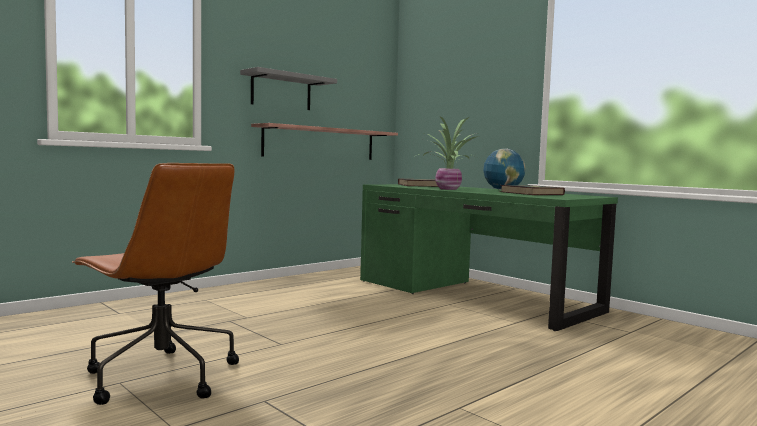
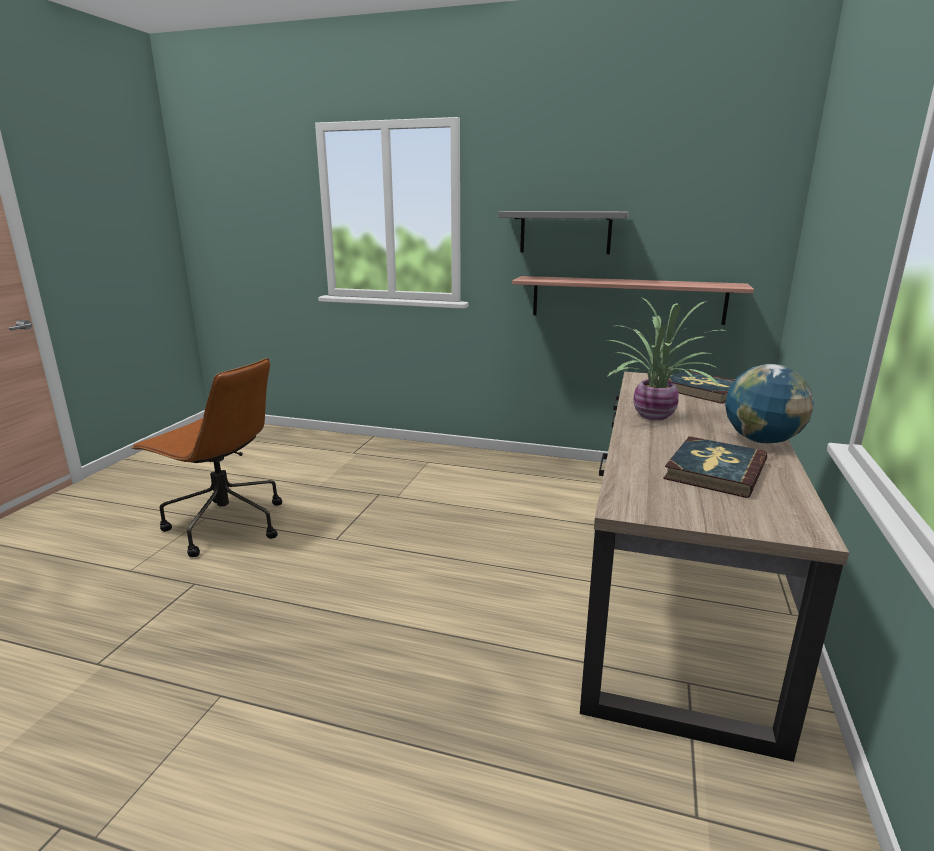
camera: 60 degrees right, 15 degrees up
brown office chair [72,163,239,405] -> brown office chair turned 75 degrees counterclockwise [131,358,282,557]
green desk [360,184,618,331] -> brown desk [580,372,849,762]

